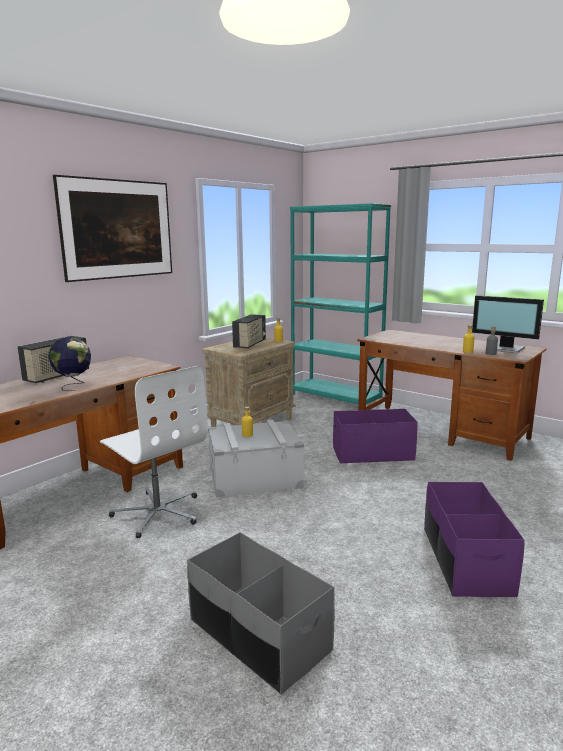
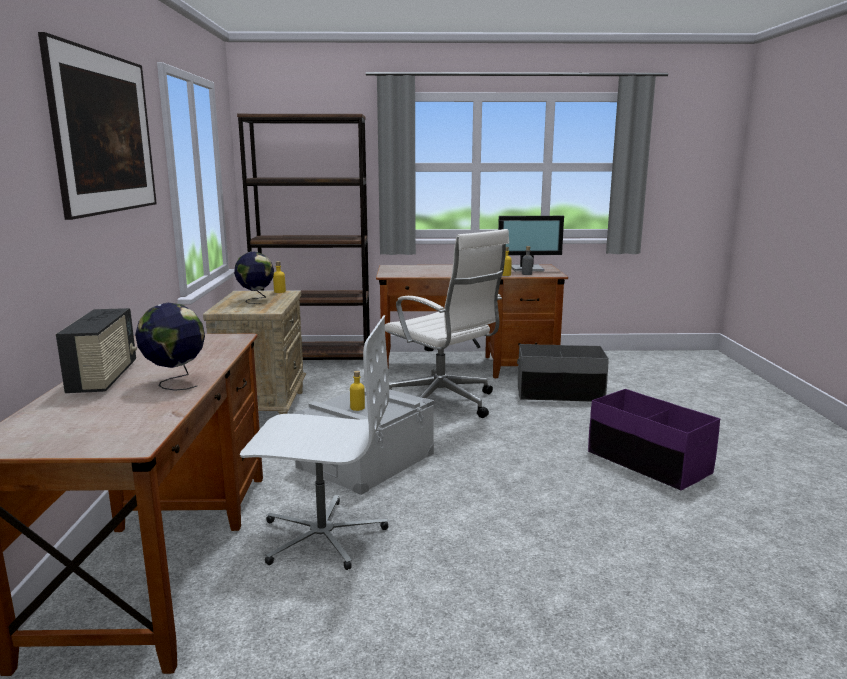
camera: 40 degrees left, 0 degrees up
grey storage box [187,532,335,695] -> grey storage box moved to [517,344,609,402]
radio [232,314,266,348] -> globe [234,252,274,304]
turquoise bookcase [290,203,391,405] -> brown bookcase [237,114,370,360]
purple storage box [333,409,418,464] -> white office chair [385,229,509,418]

